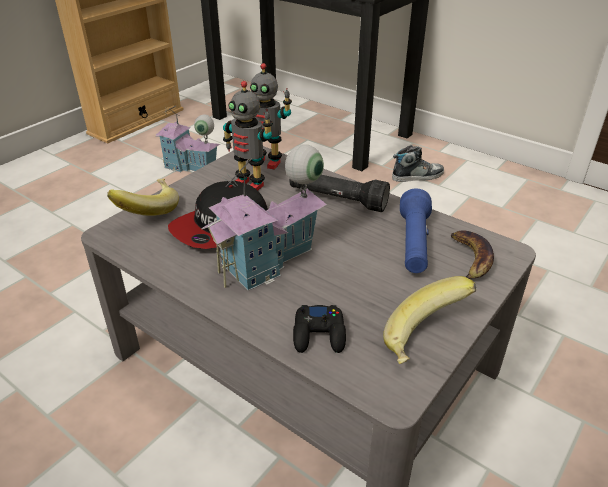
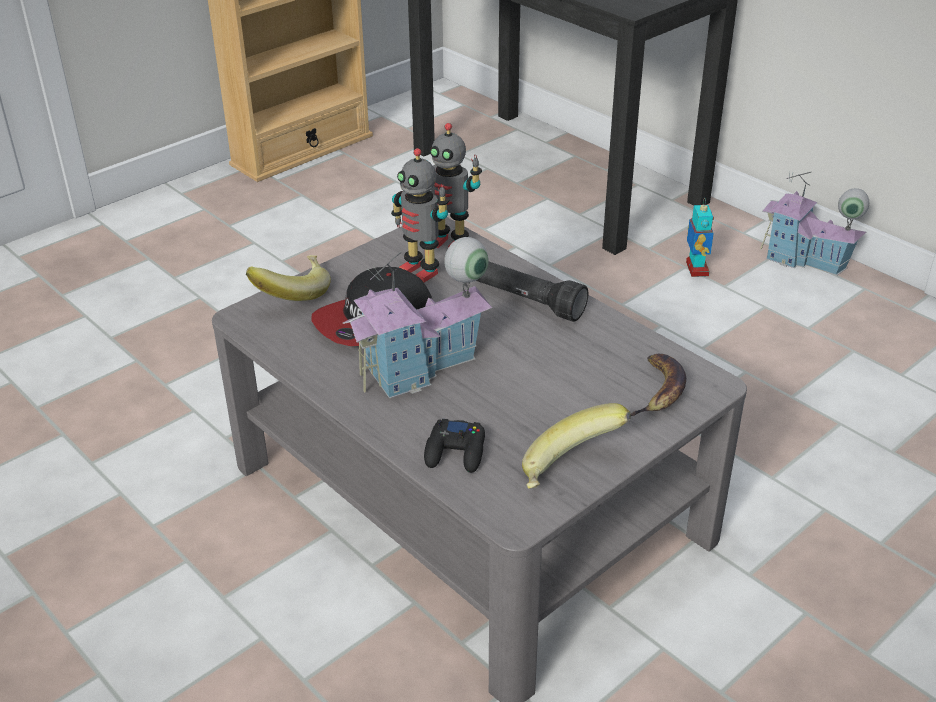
camera: 10 degrees right, 0 degrees up
toy house [156,106,220,172] -> toy house moved to [760,172,869,276]
shoe [392,145,444,182] -> toy robot [686,199,714,277]
blue flashlight [400,189,432,273] -> none

